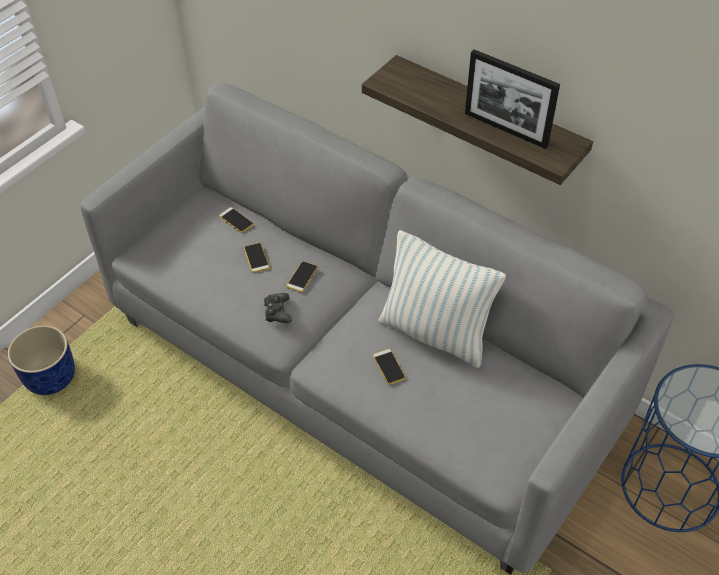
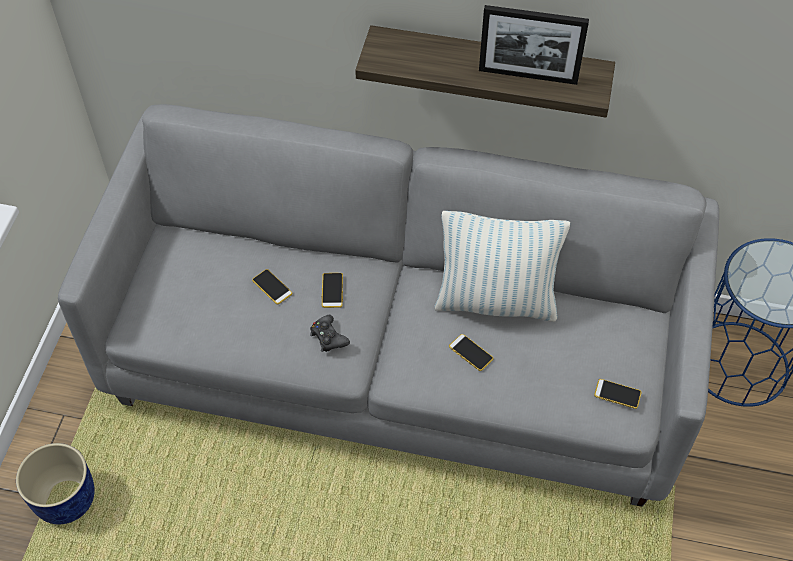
camera: 25 degrees left, 5 degrees up
phone [219,207,254,233] -> phone moved to [594,379,641,409]

